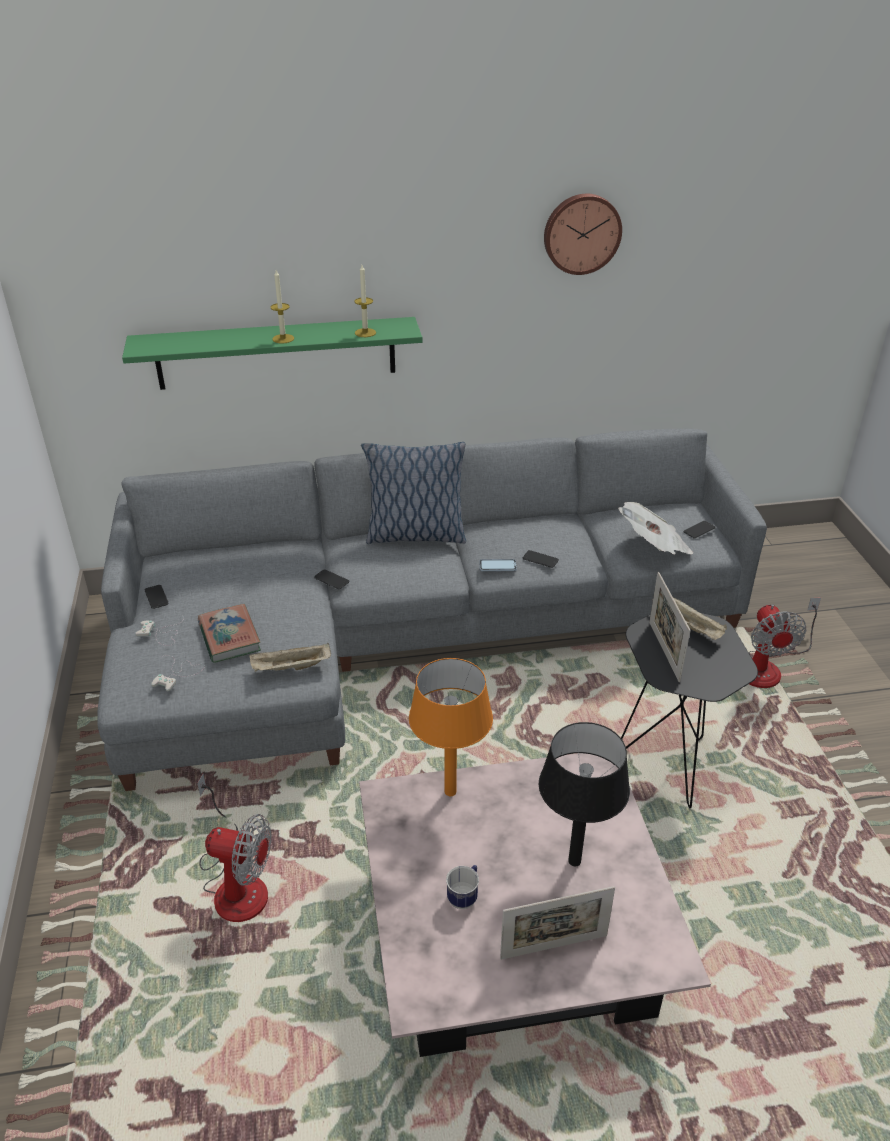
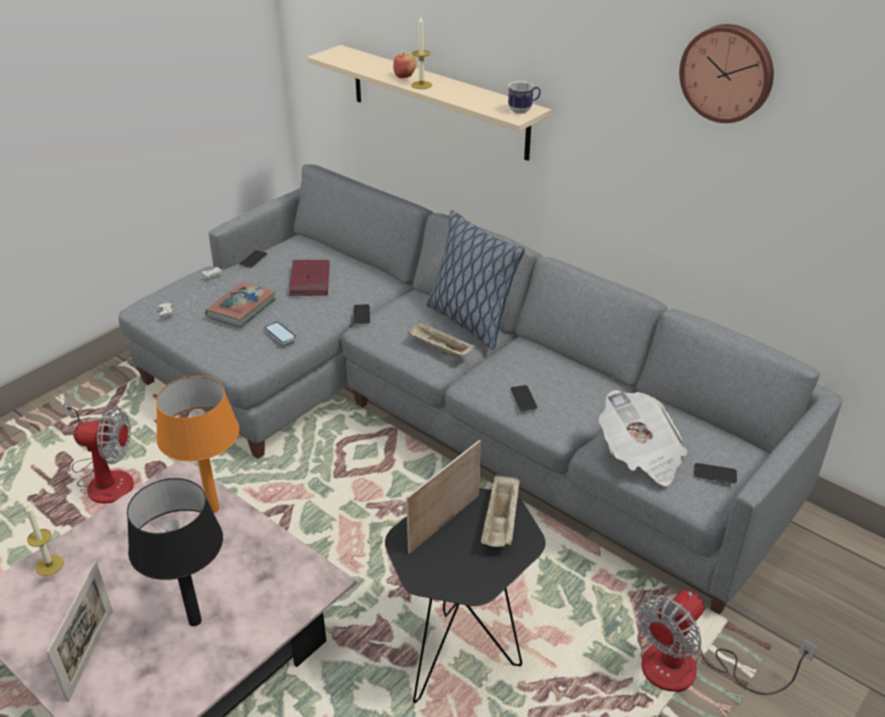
camera: 50 degrees right, 0 degrees up
green shelf [122,317,422,390] -> beige shelf [307,45,551,161]
fan [197,774,272,922] -> fan turned 60 degrees counterclockwise [63,397,134,504]
beige tray [249,643,331,672] -> beige tray moved to [408,321,475,356]
candle [354,265,376,337] -> candle moved to [26,505,64,576]
mug [446,865,479,909] -> mug moved to [508,81,541,114]
phone [479,559,517,571] -> phone moved to [264,321,297,344]
picture frame [500,886,615,960] -> picture frame turned 120 degrees counterclockwise [47,561,113,702]
none -> red book [289,260,330,296]
none -> apple [393,53,416,78]

